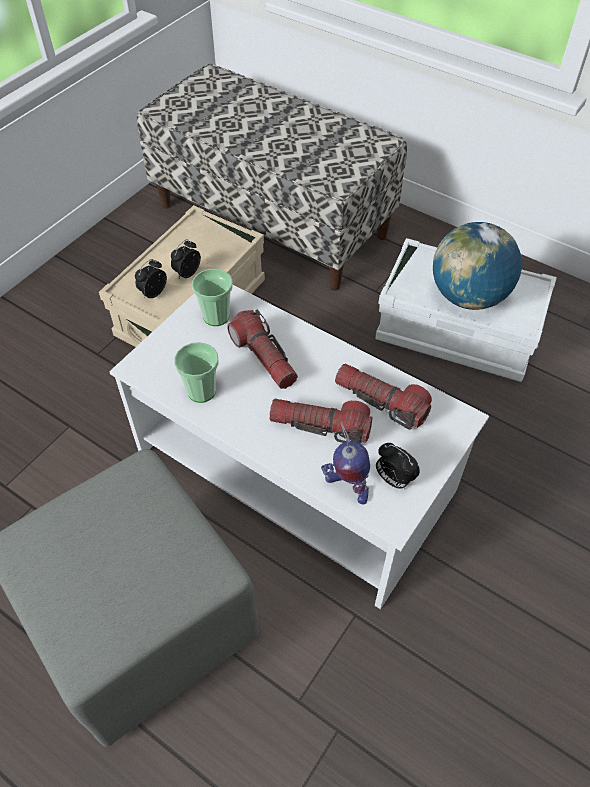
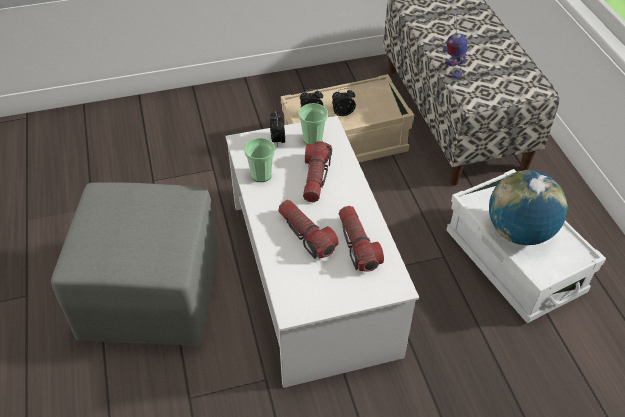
camera: 40 degrees right, 5 degrees down
toy robot [321,421,370,504] -> toy robot moved to [442,11,467,79]
alarm clock [376,443,420,489] -> alarm clock moved to [270,110,285,146]

